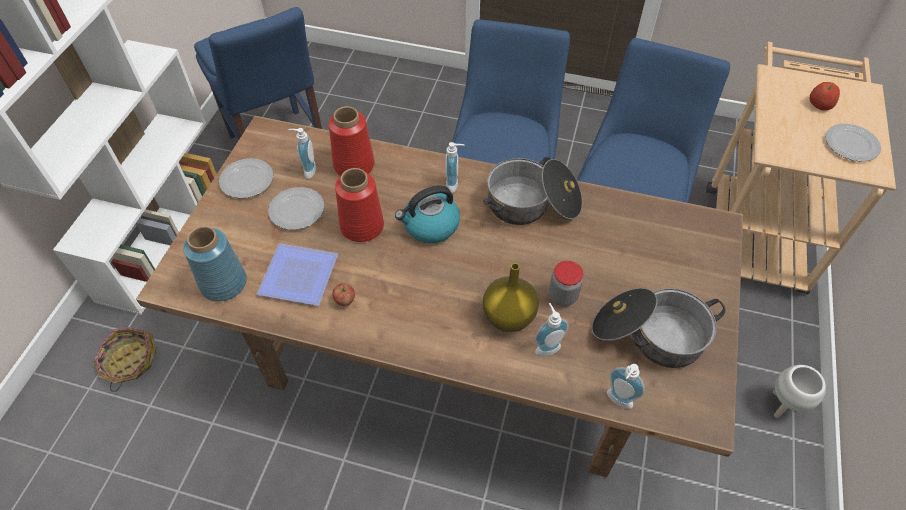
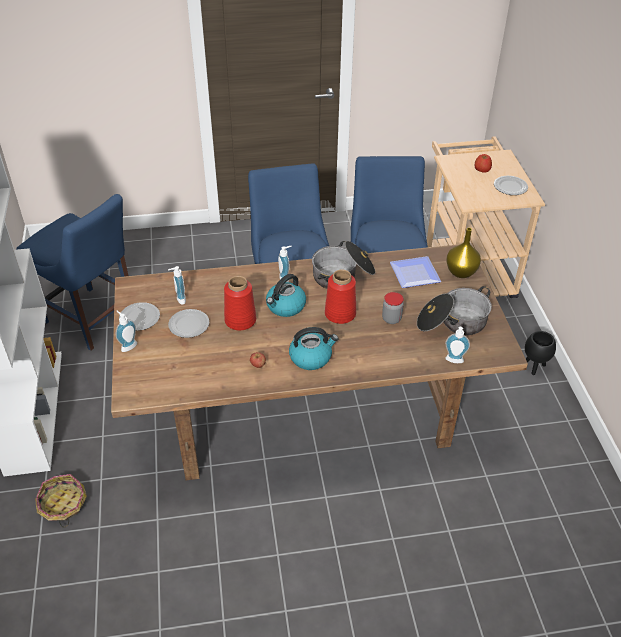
camera: 25 degrees left, 10 degrees down
blue vase [183,226,247,302] -> none
plate [257,244,338,306] -> plate moved to [390,256,441,288]
red vase [328,106,375,176] -> red vase moved to [325,270,356,324]
yellow vase [483,263,539,332] -> yellow vase moved to [446,228,481,278]
soap dispenser [535,303,569,356] -> soap dispenser moved to [116,311,137,352]
white planter [773,365,826,418] -> black planter [525,331,556,375]
none -> kettle [289,327,338,370]

